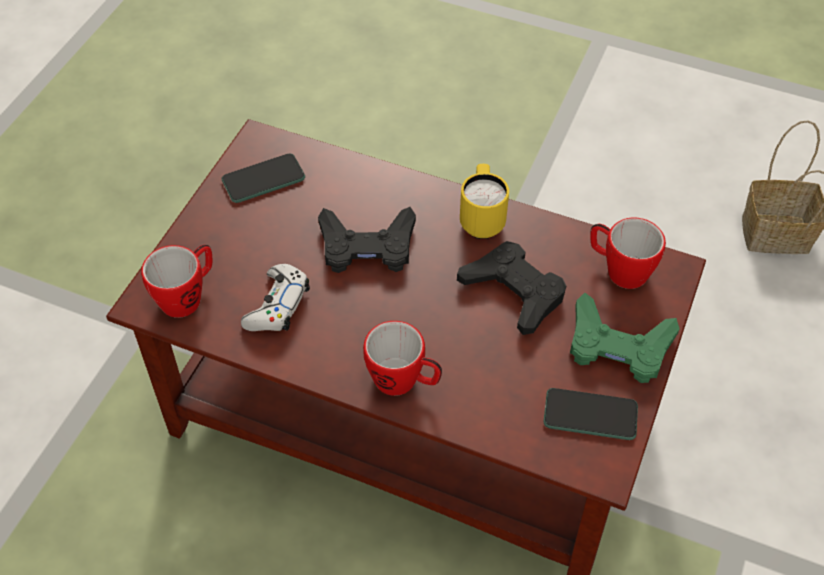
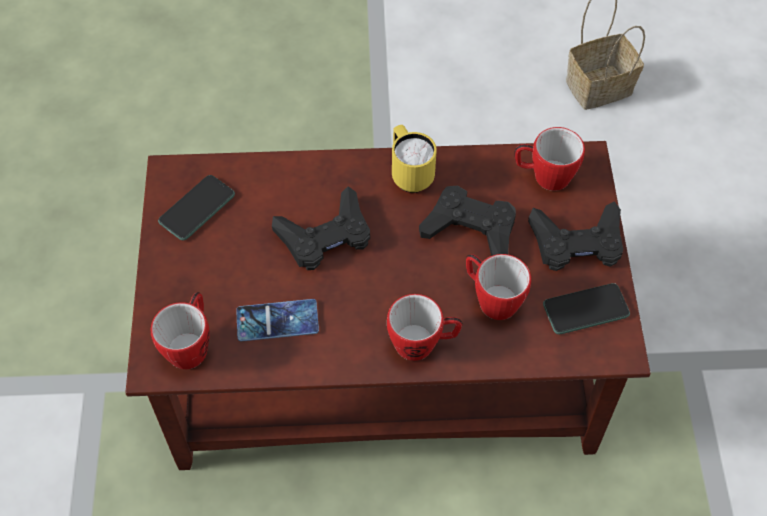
camera: 25 degrees left, 5 degrees up
white game controller [241,264,310,331] -> phone [236,299,319,341]
green game controller [570,293,680,383] -> black game controller [528,201,623,271]
none -> mug [466,254,531,320]

